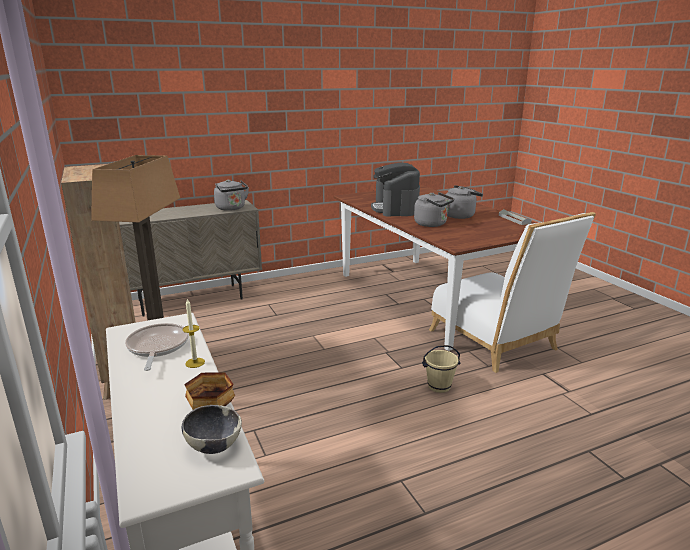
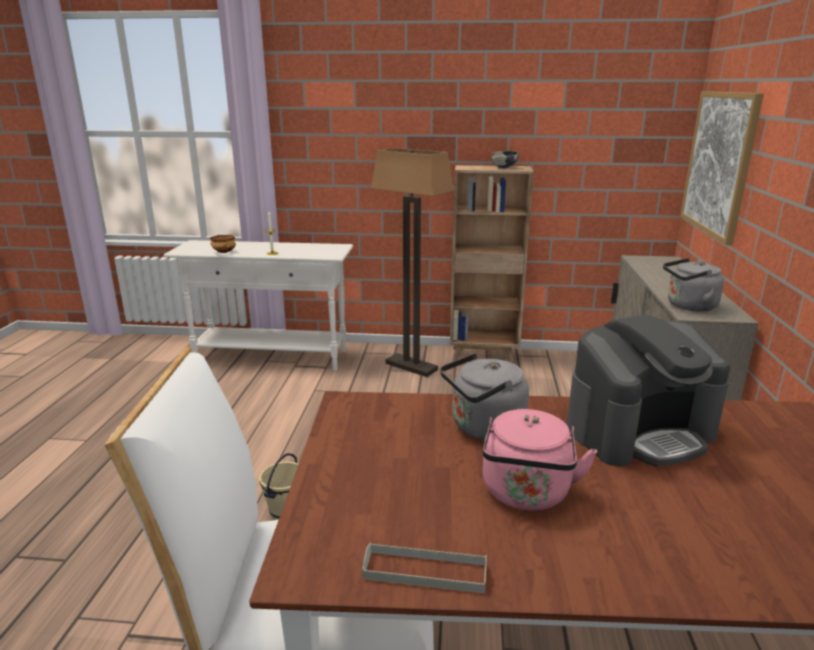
camera: 120 degrees right, 0 degrees up
frying pan [125,323,189,371] -> none
bowl [182,405,242,454] -> bowl moved to [491,151,519,168]
coffee machine [371,163,420,217] -> coffee machine turned 135 degrees clockwise [567,315,730,467]
grey kettle [445,185,483,219] -> pink kettle [483,409,597,511]
none -> picture [680,91,764,245]

